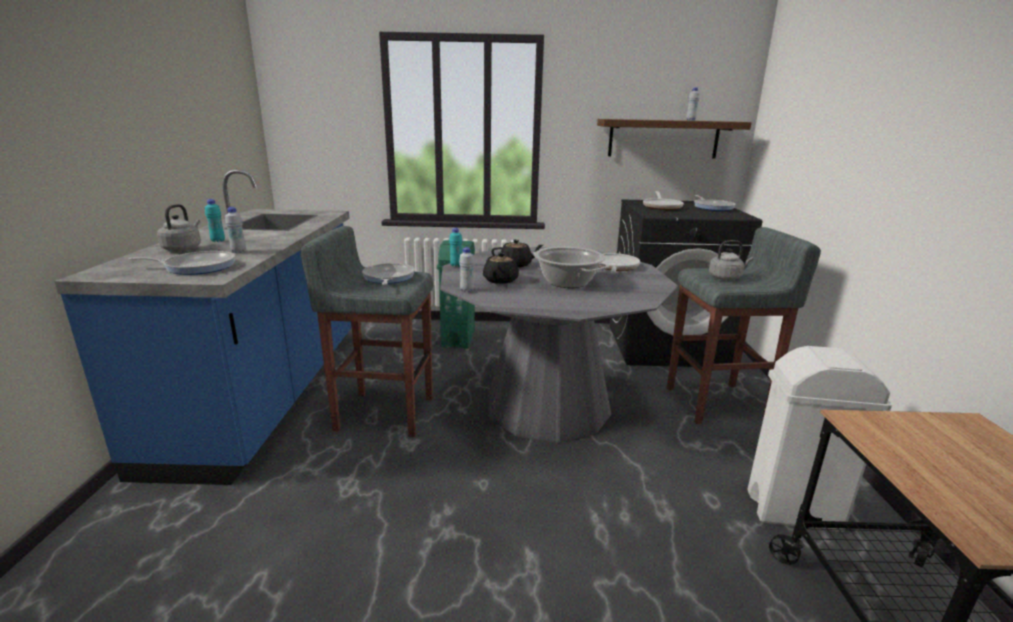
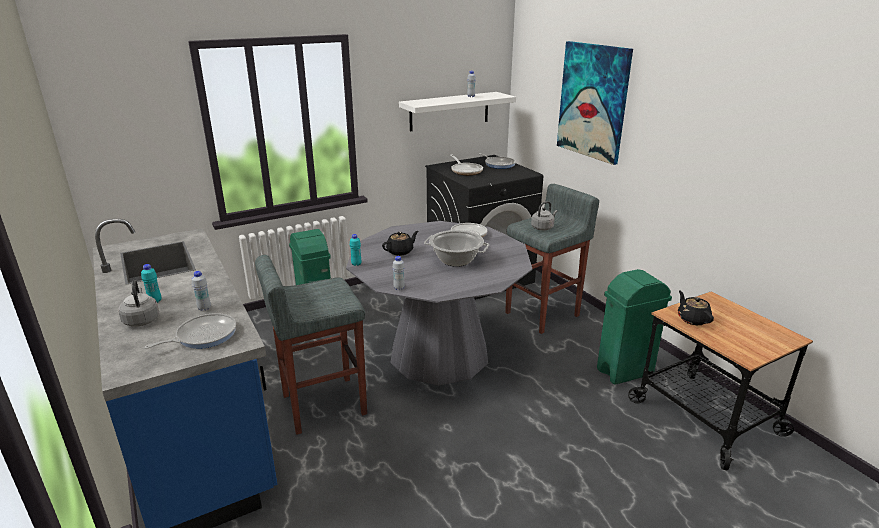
camera: 30 degrees left, 5 degrees up
frying pan [362,263,415,285] -> none
black teapot [483,251,519,284] -> black teapot moved to [678,290,714,325]
brown shelf [597,119,751,159] -> white shelf [399,92,516,131]
white trash can [747,346,892,532] -> green trash can [597,269,672,385]
none -> picture [557,41,633,165]

